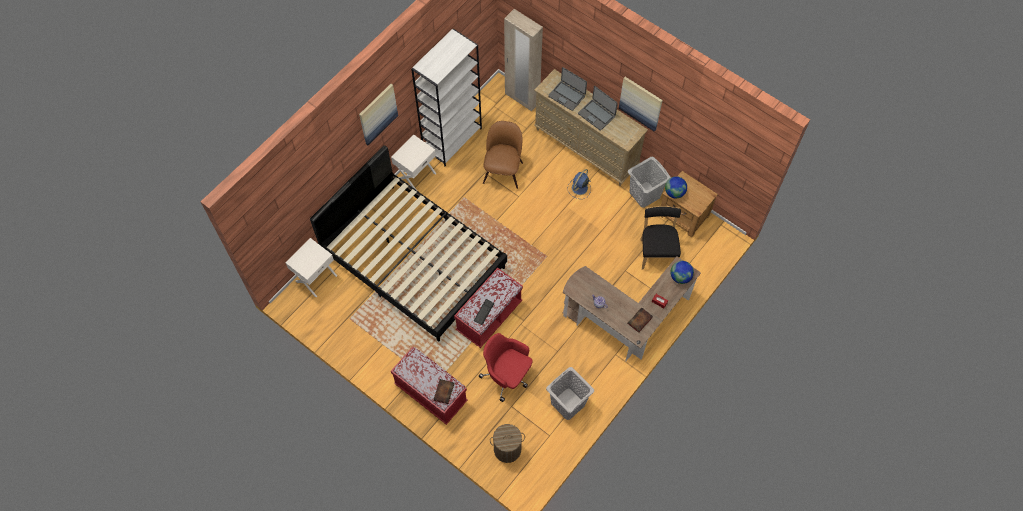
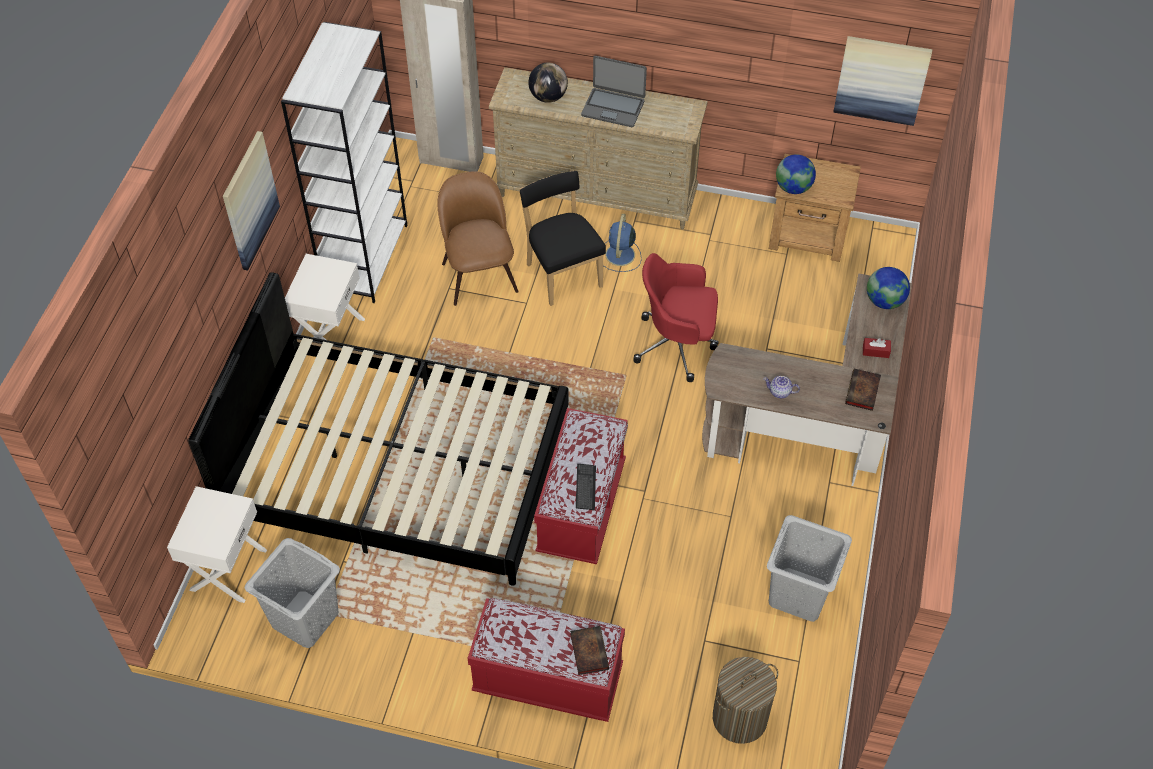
camera: 25 degrees left, 10 degrees down
red office chair [479,333,533,402] -> red office chair moved to [633,253,719,382]
laptop [548,67,587,111] -> globe [528,63,568,103]
picture [619,77,663,132] -> picture moved to [833,36,932,126]
grey laundry basket [628,157,671,208] -> grey laundry basket moved to [245,538,340,648]
black chair [640,206,681,270] -> black chair moved to [519,171,606,306]

